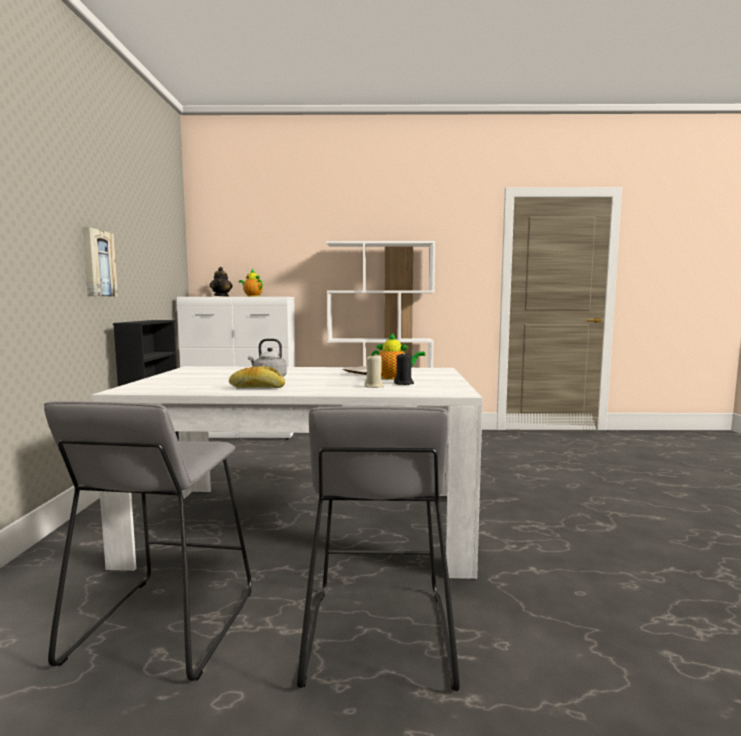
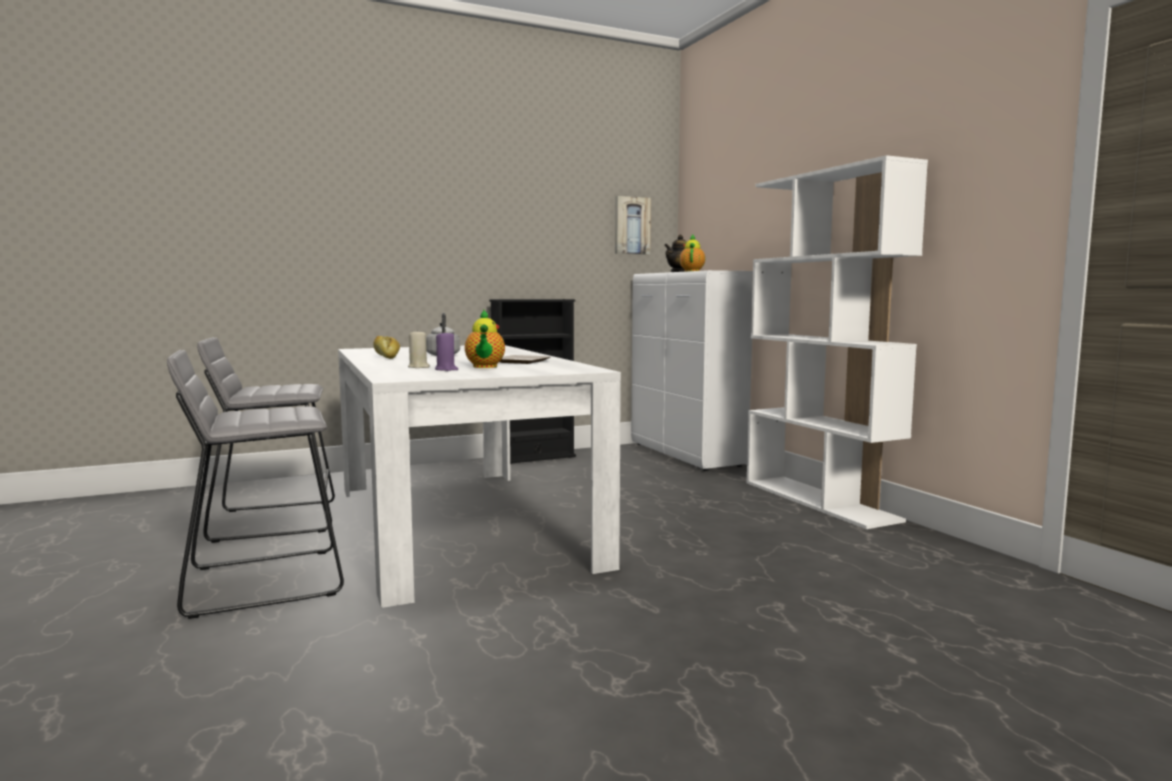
camera: 65 degrees right, 0 degrees up
picture [83,227,118,297] -> picture moved to [615,196,651,255]
black candle [394,353,414,385] -> purple candle [435,331,458,371]

